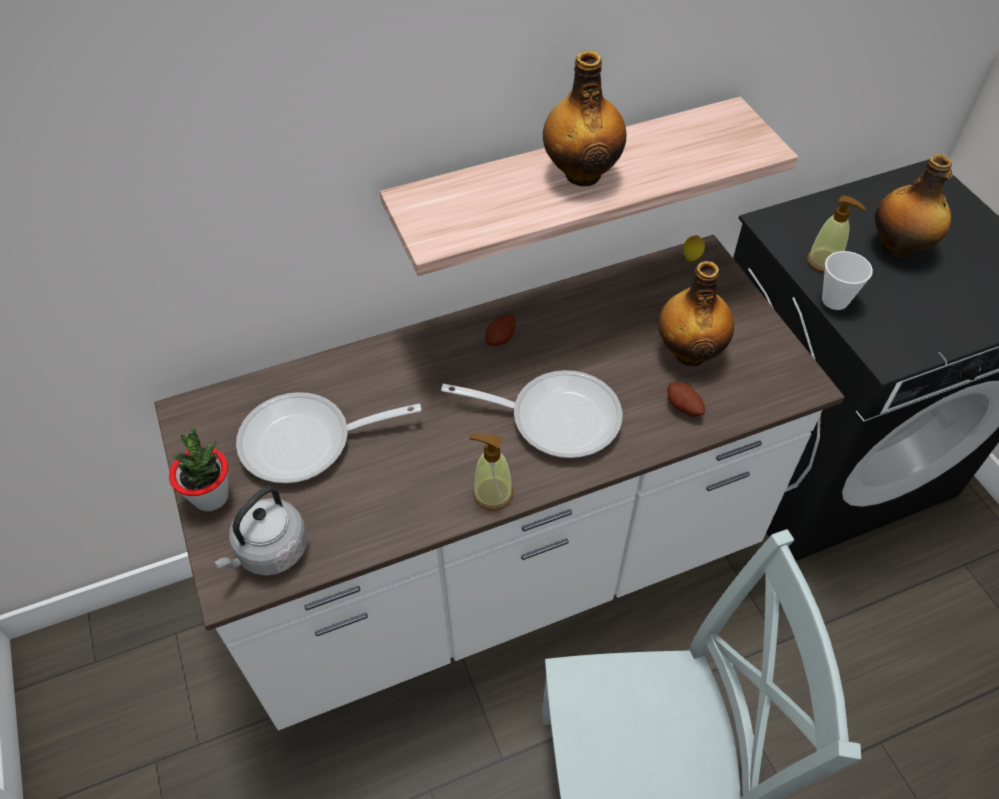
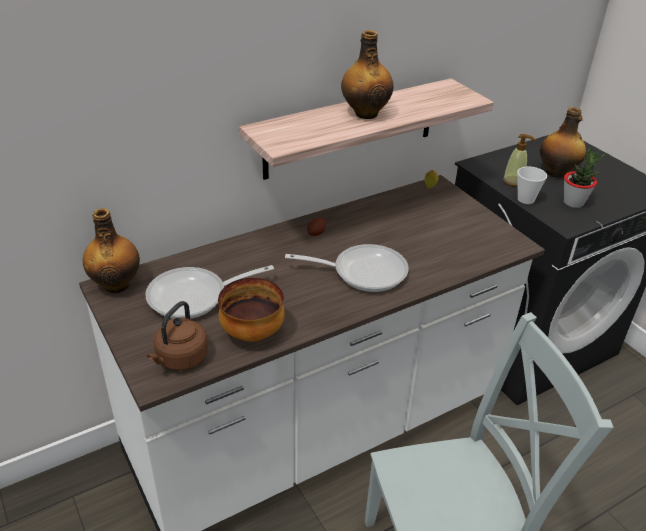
camera: 10 degrees left, 15 degrees down
potted plant [169,427,229,511] -> potted plant moved to [564,148,606,208]
grey kettle [213,486,308,576] -> brown kettle [147,301,208,370]
soap dispenser [469,433,513,510] -> none
bottle [658,261,734,366] -> bottle moved to [83,208,140,293]
potato [667,382,705,416] -> none
none -> bowl [218,278,285,342]

